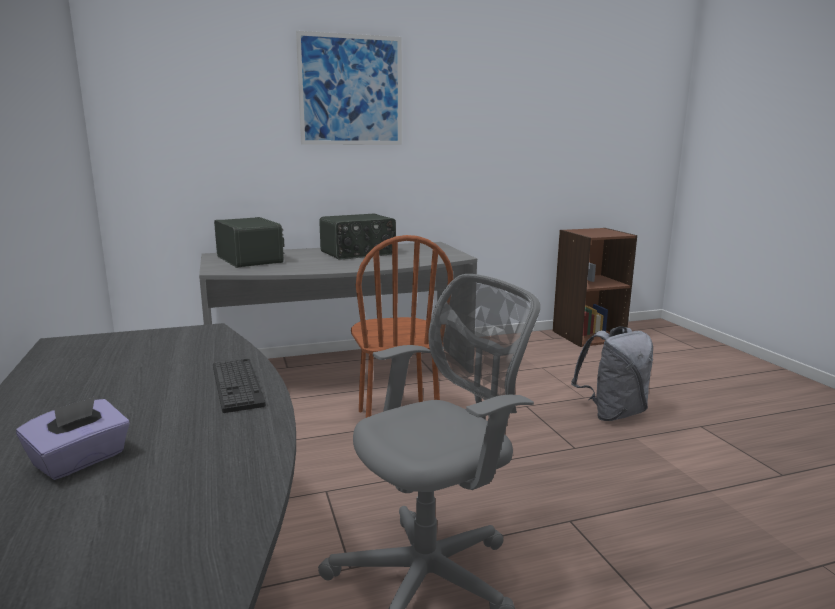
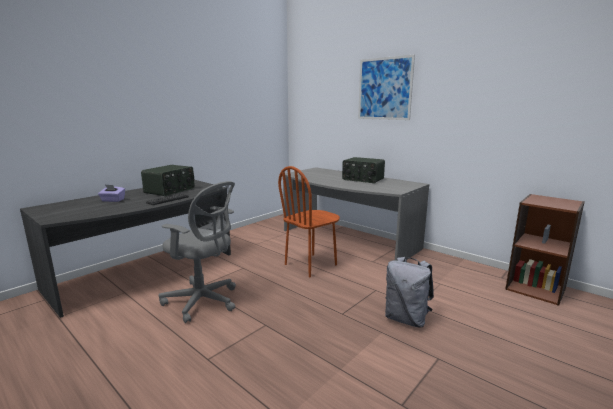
camera: 60 degrees right, 0 degrees up
radio [214,217,285,268] -> radio moved to [141,165,195,196]

